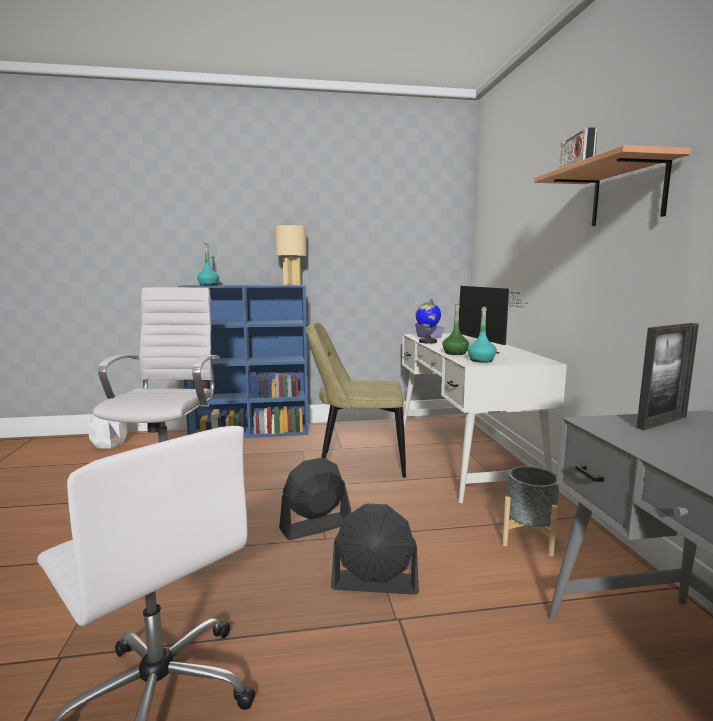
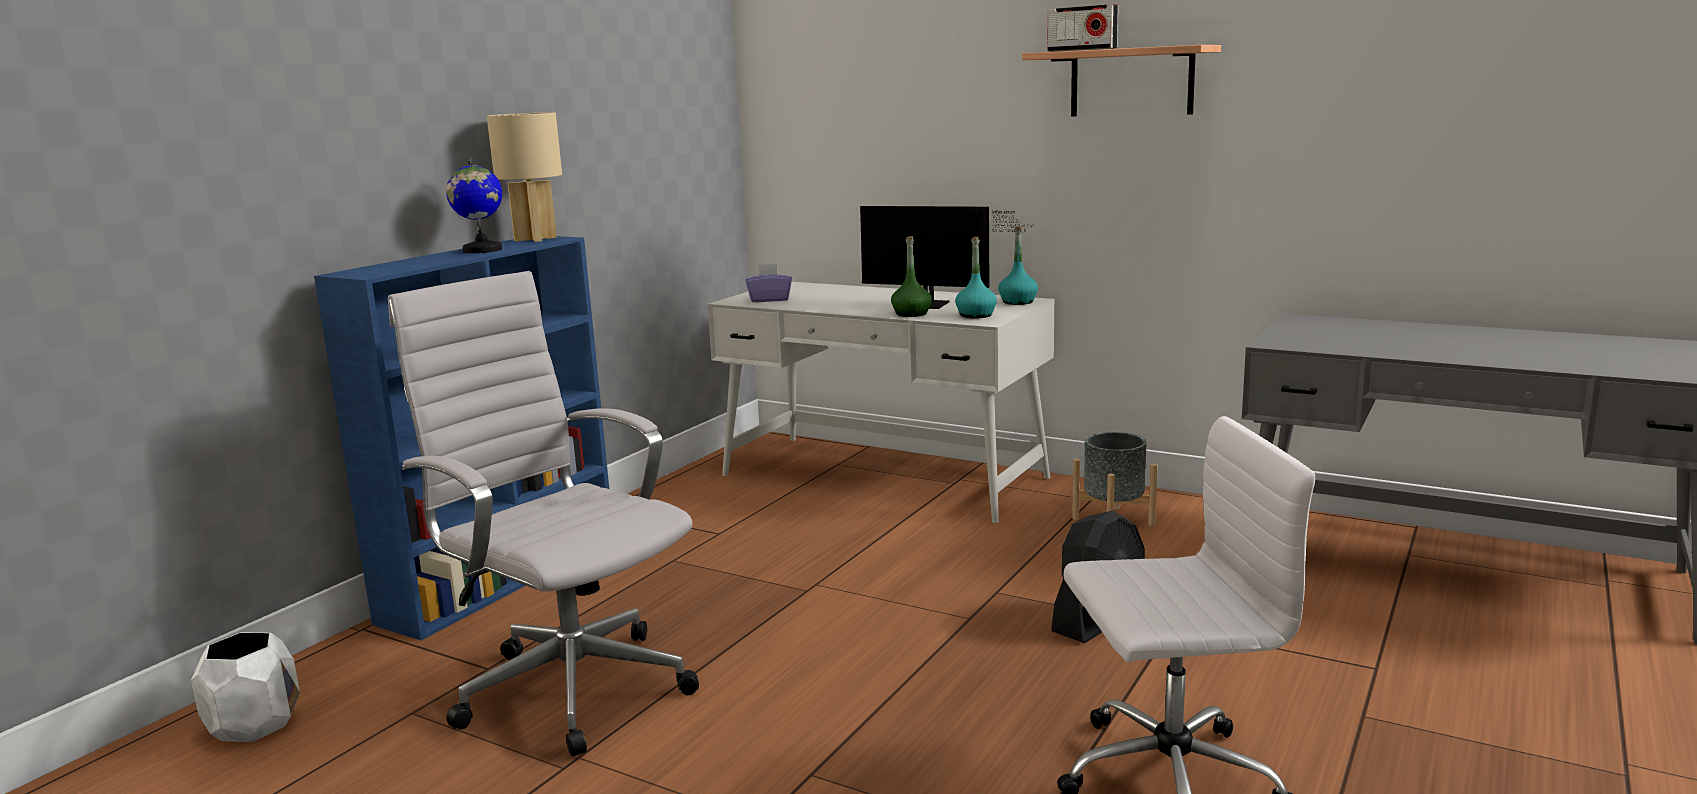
camera: 50 degrees left, 5 degrees up
turquoise bottle [197,243,219,286] -> turquoise bottle moved to [998,227,1038,305]
black fan [279,458,351,540] -> none
beige chair [307,322,406,478] -> none
globe [415,299,441,344] -> globe moved to [446,158,502,253]
picture frame [636,323,699,430] -> none

